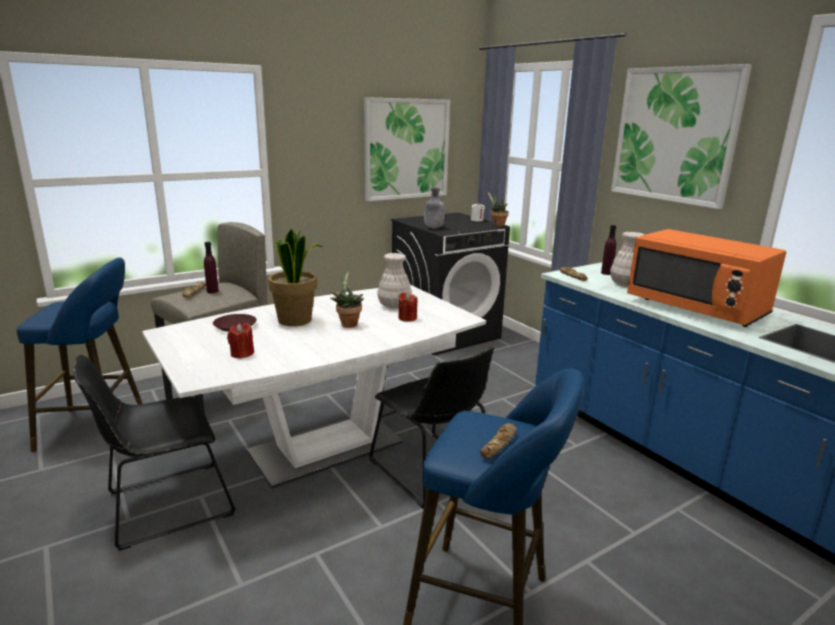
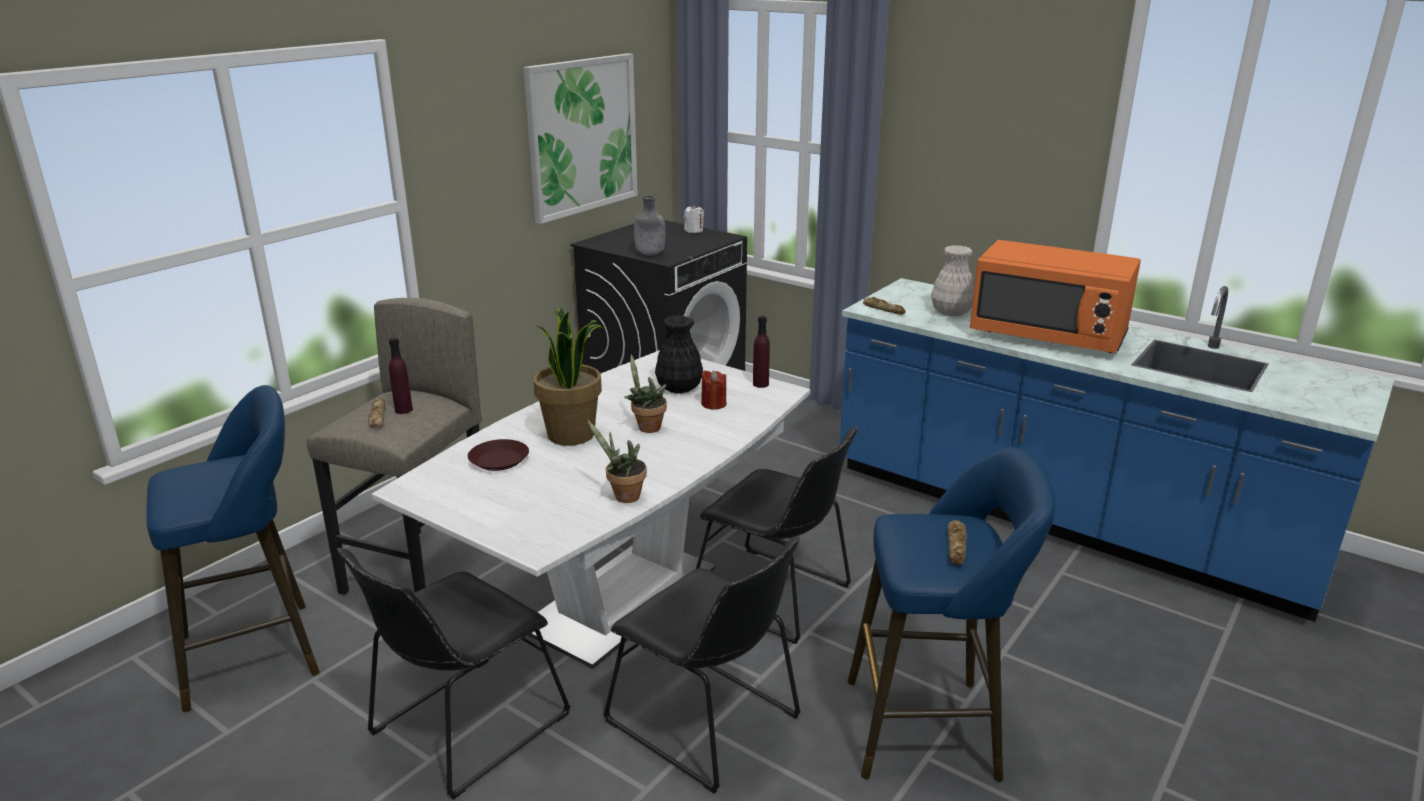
camera: 20 degrees left, 5 degrees up
red candle [227,323,254,359] -> none
white vase [377,253,412,309] -> black vase [655,315,703,393]
potted plant [487,191,509,227] -> potted plant moved to [587,419,647,503]
purple bottle [601,225,616,275] -> purple bottle moved to [753,316,770,388]
picture [611,64,752,209] -> none
none -> black chair [603,537,801,794]

